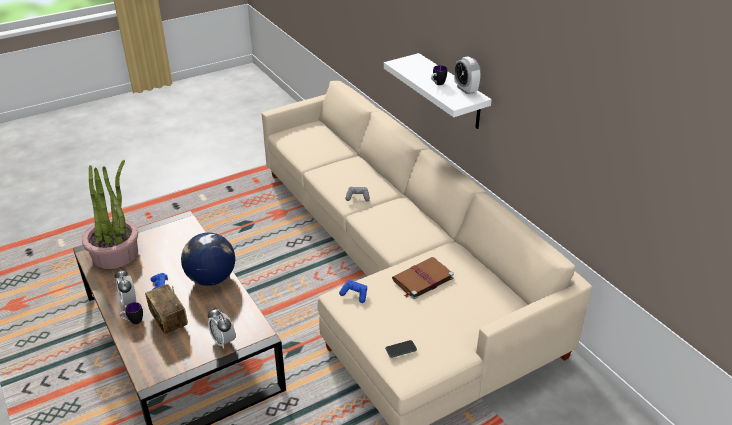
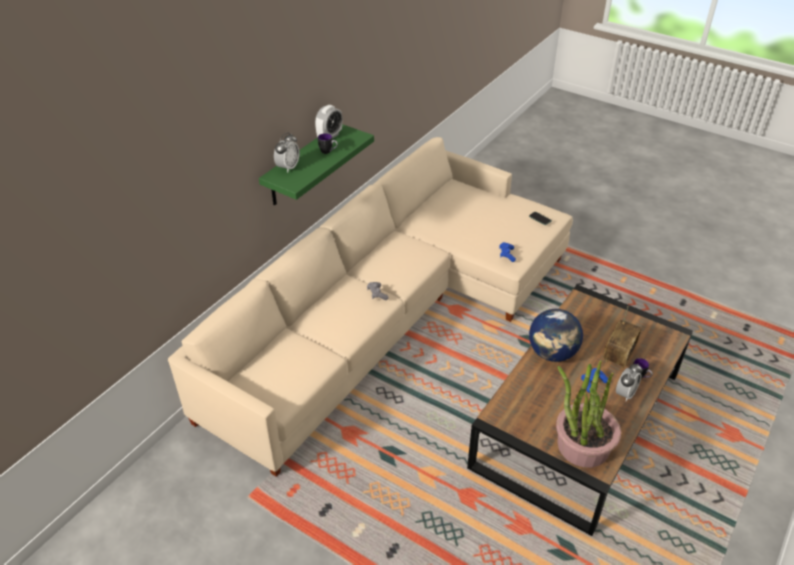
camera: 115 degrees left, 5 degrees up
alarm clock [208,308,235,349] -> alarm clock moved to [274,132,300,173]
white shelf [384,53,492,129] -> green shelf [259,124,374,206]
brown book [392,257,454,299] -> none

